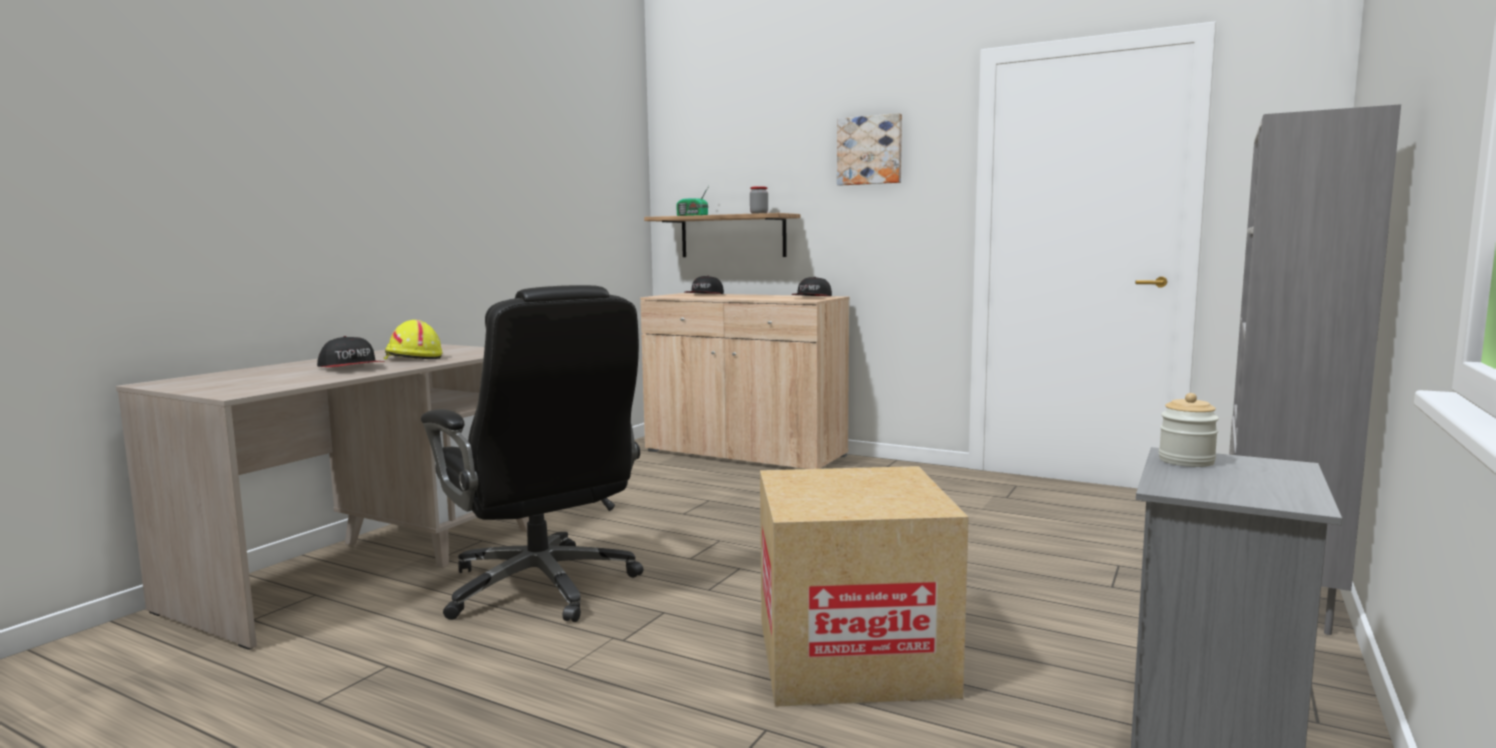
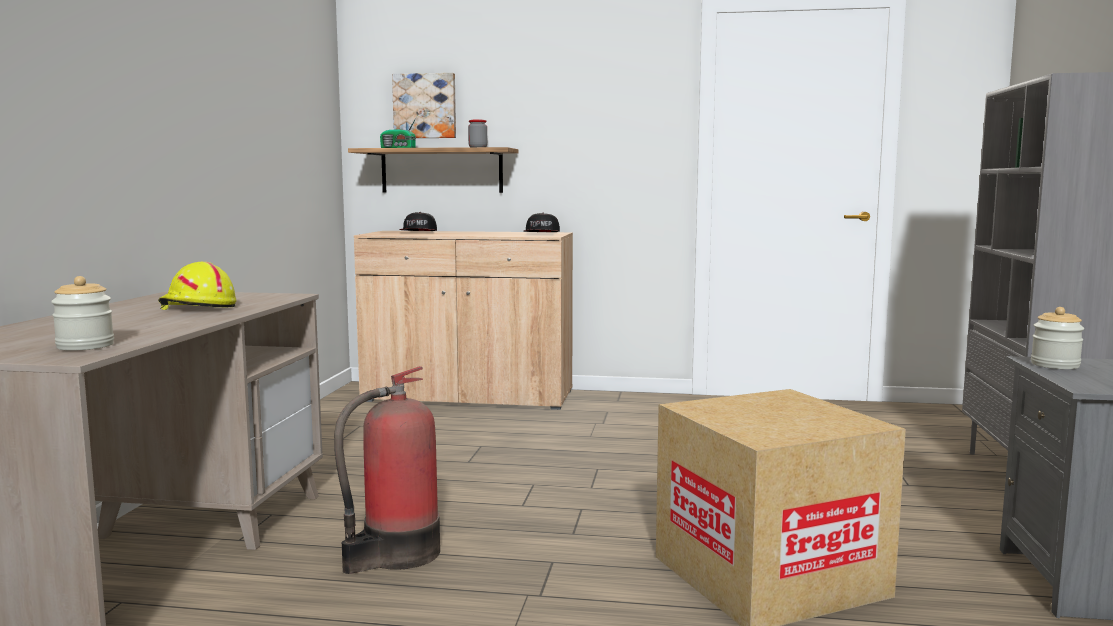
camera: 20 degrees left, 0 degrees up
cap [317,336,385,367] -> none
black office chair [421,285,644,622] -> fire extinguisher [334,366,440,574]
picture [837,113,902,186] -> picture moved to [392,73,456,138]
none -> jar [51,276,114,351]

